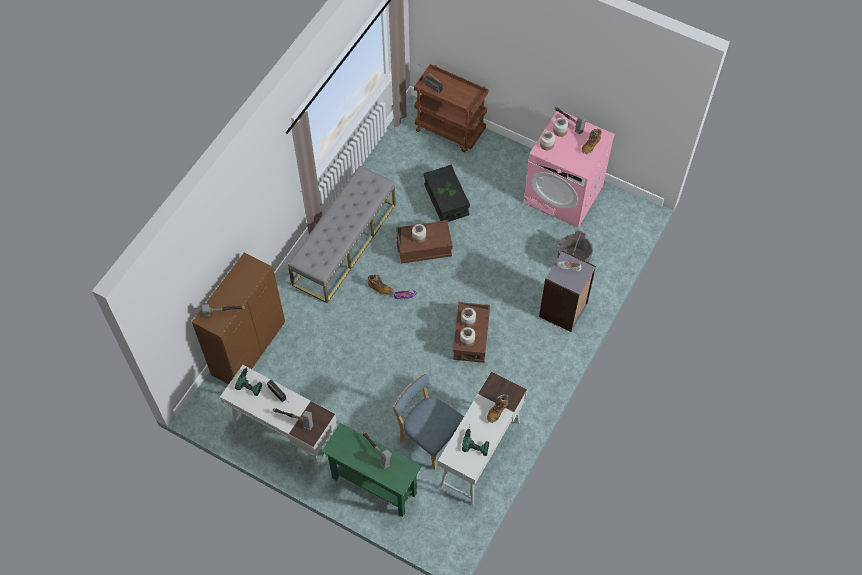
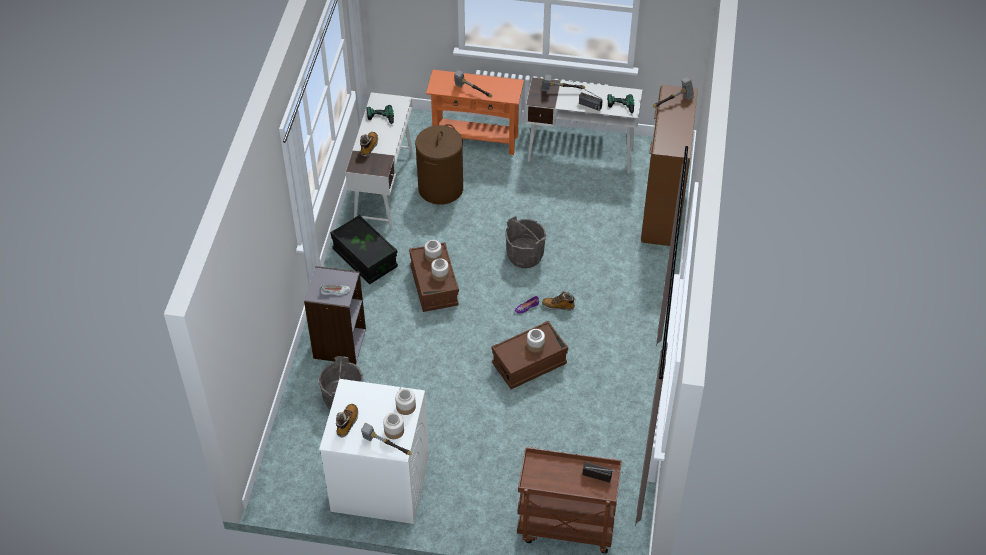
camera: 160 degrees right, 10 degrees down
grey bench [288,166,396,303] -> none
green console table [321,423,422,517] -> orange console table [426,70,524,155]
blue chair [392,373,464,470] -> brown laundry basket [415,124,463,205]
black storage box [424,164,470,222] -> black storage box moved to [330,215,398,284]
pink washing machine [524,111,615,228] -> white washing machine [319,379,429,524]
none -> grey bucket [505,216,546,268]

